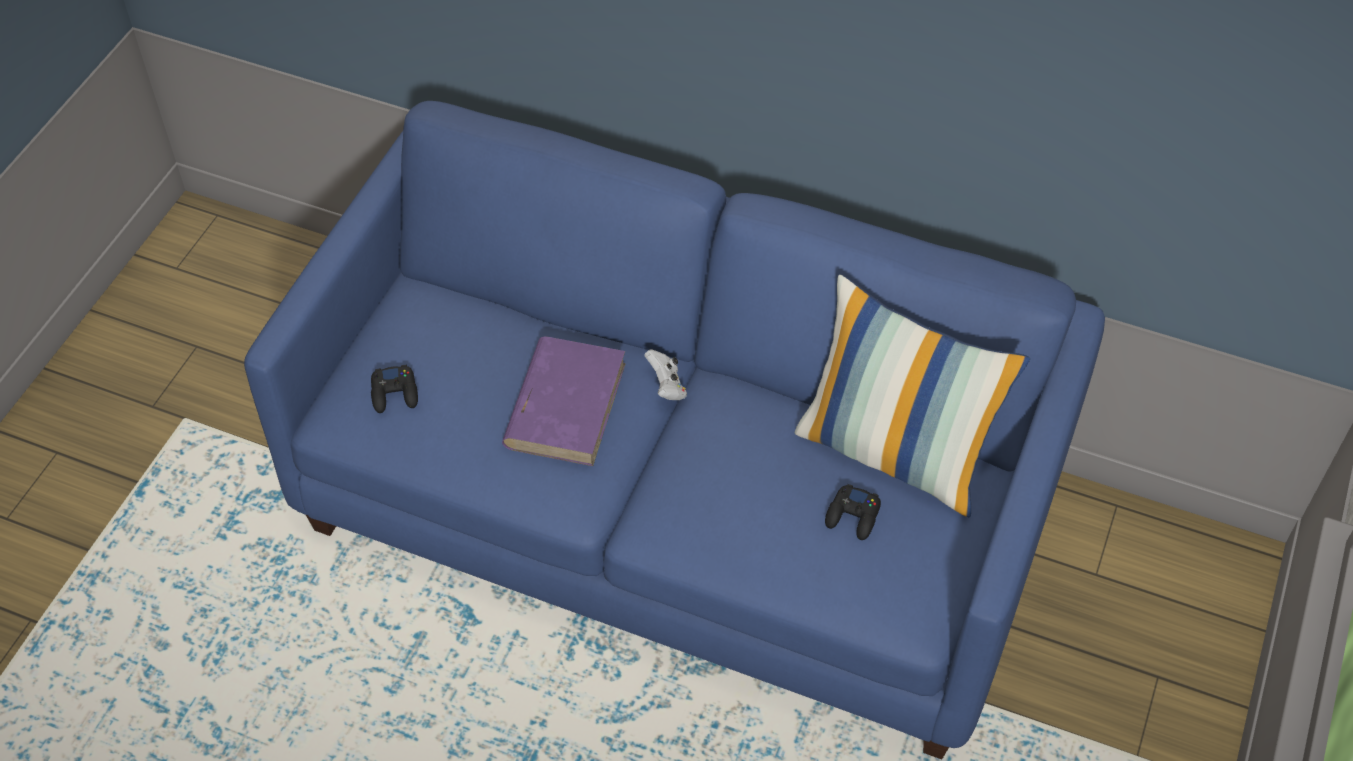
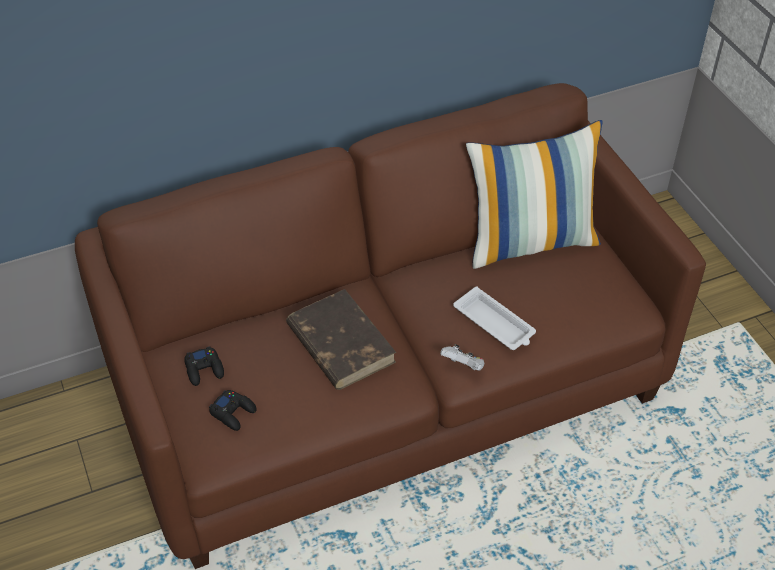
camera: 45 degrees left, 5 degrees down
blue sofa [244,101,1105,760] -> brown sofa [75,83,706,569]
purple book [502,337,626,466] -> brown book [286,289,396,390]
white game controller [644,349,687,400] -> white game controller moved to [440,344,484,371]
black game controller [825,484,881,540] -> black game controller moved to [184,346,224,386]
none -> white tray [453,286,536,350]

